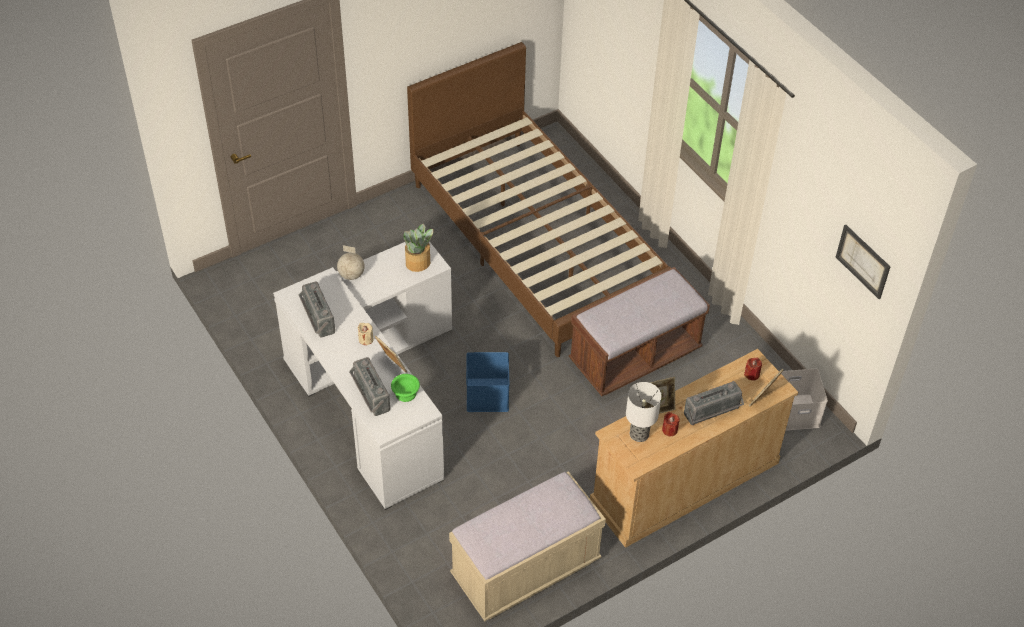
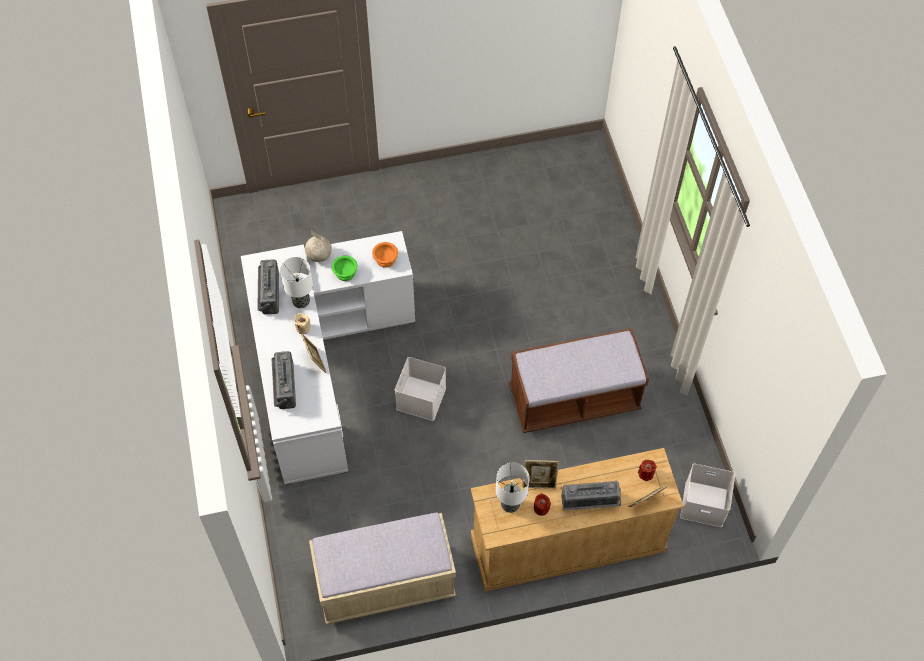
camera: 20 degrees right, 10 degrees up
green bowl [391,374,420,402] -> green bowl moved to [332,255,358,281]
potted plant [403,224,433,272] -> orange bowl [372,242,398,268]
brown bed [407,42,671,357] -> none
blue storage box [466,352,509,412] -> white storage box [395,357,446,421]
picture [836,224,890,299] -> none
none -> table lamp [280,257,313,308]

